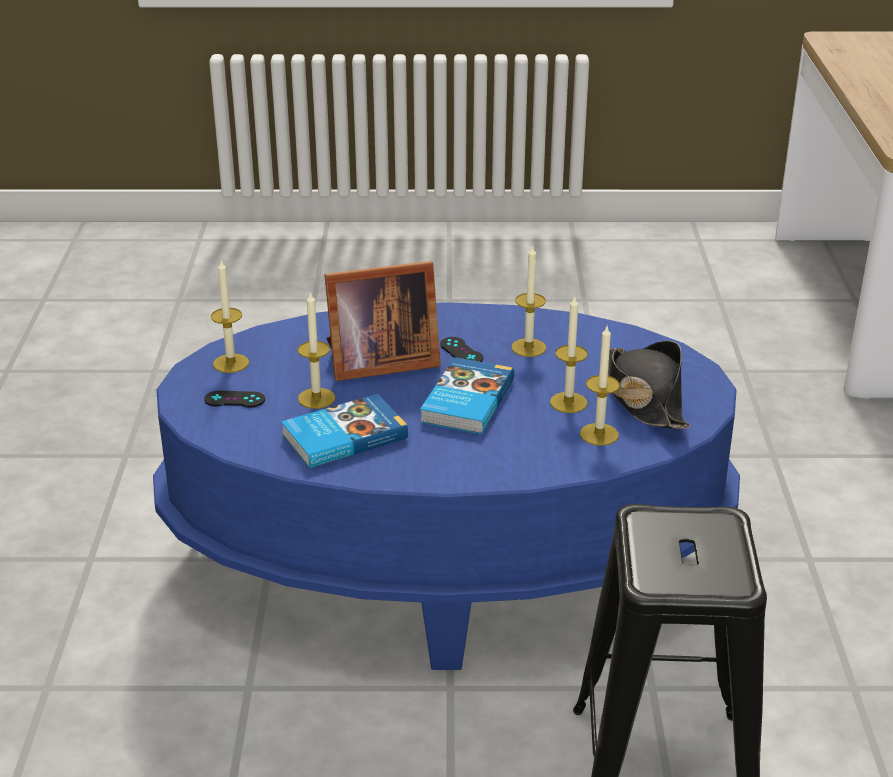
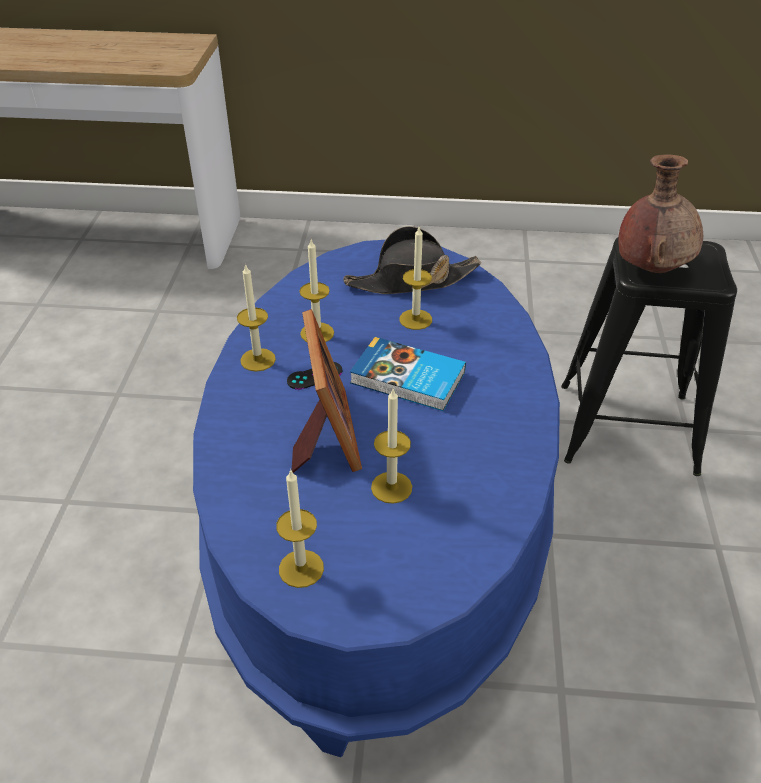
camera: 85 degrees left, 10 degrees up
black game controller [204,391,265,408] -> none
book [281,394,408,468] -> none
candle [580,326,620,446] -> candle moved to [237,264,276,372]
none -> brown vase [618,155,703,273]

